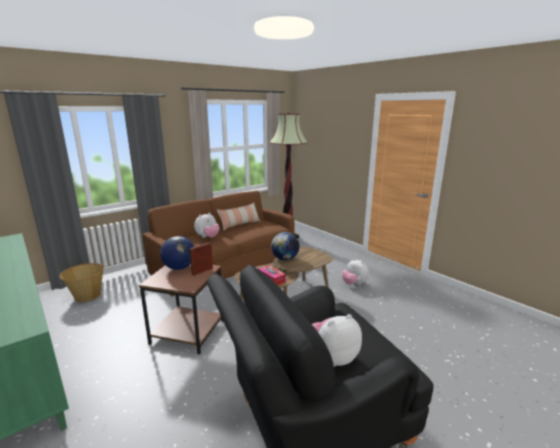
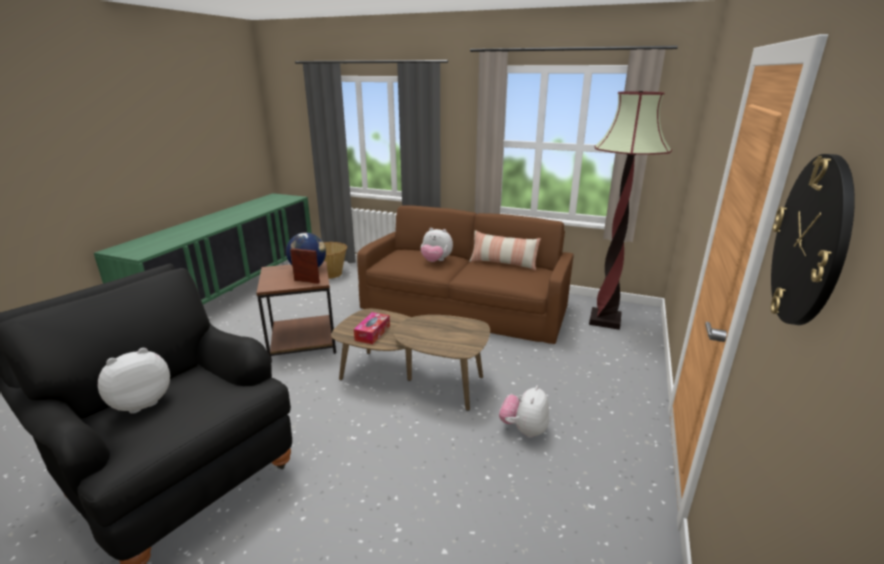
camera: 60 degrees right, 5 degrees up
globe [271,232,299,261] -> none
plush toy [312,314,362,367] -> plush toy turned 75 degrees counterclockwise [98,348,170,414]
none -> wall clock [771,154,855,325]

